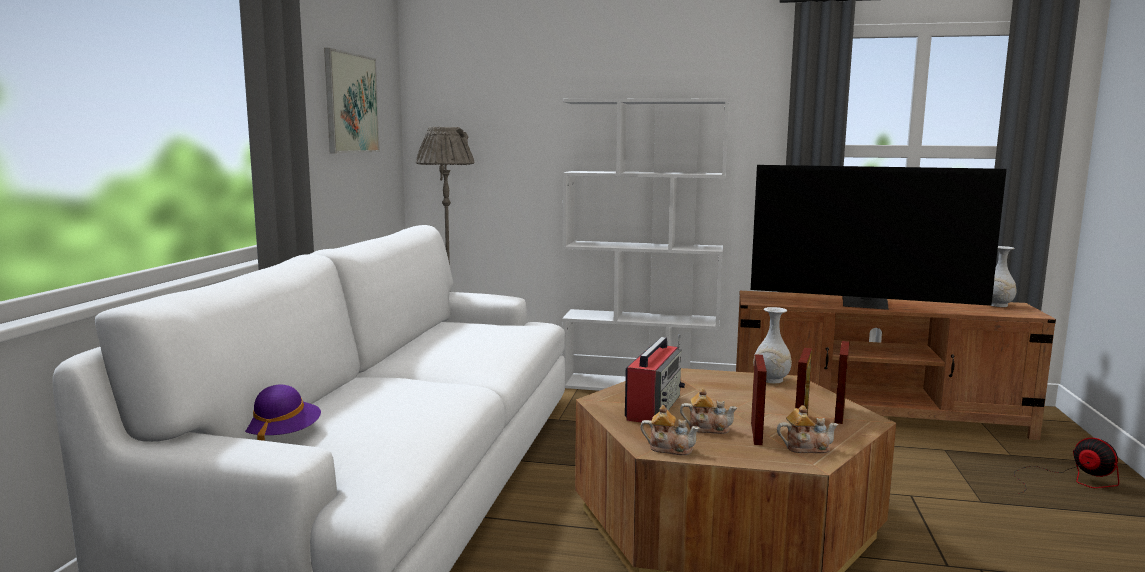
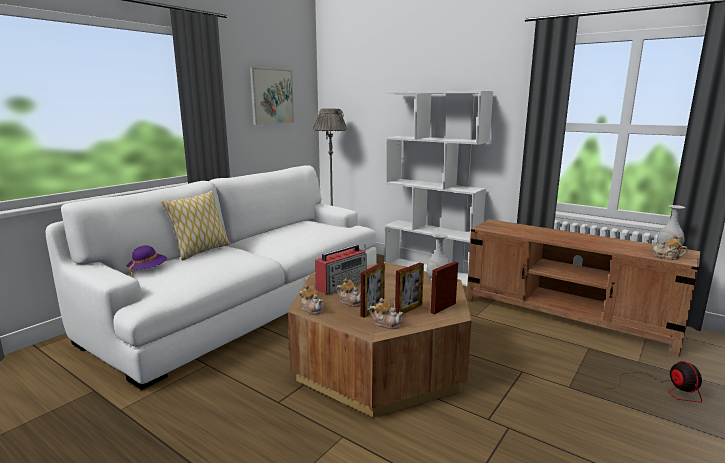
camera: 25 degrees right, 5 degrees up
television [751,165,1007,310] -> none
none -> pillow [161,190,230,260]
none -> teapot [652,235,688,260]

